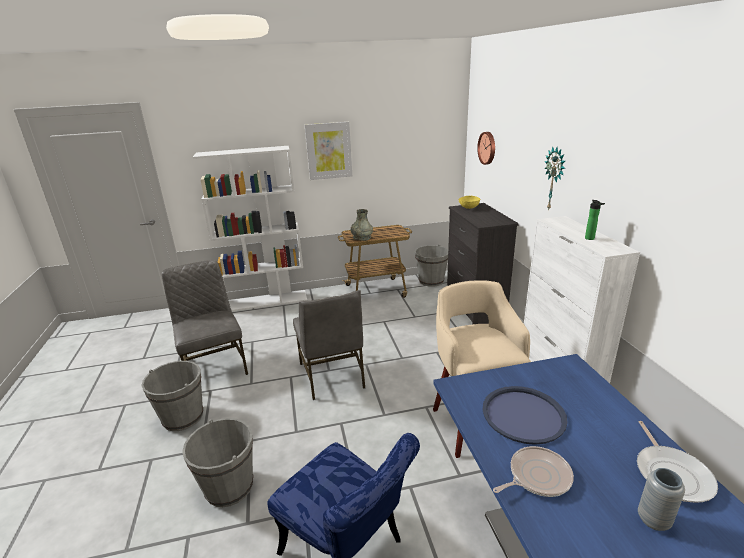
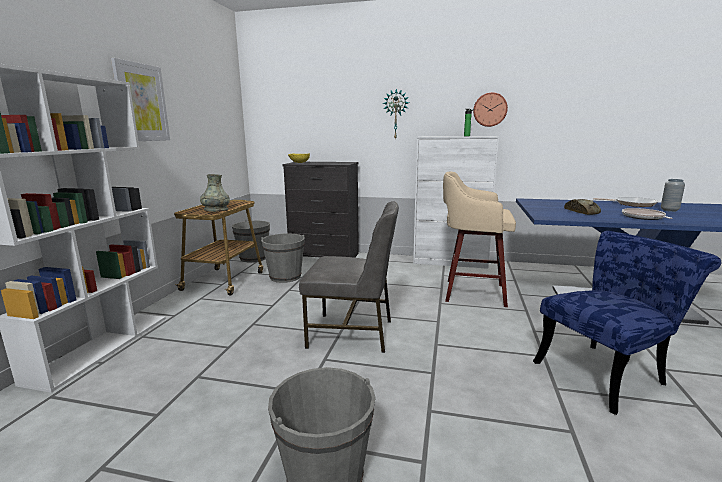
camera: 65 degrees left, 10 degrees down
grey chair [162,260,248,375] -> none
grey bucket [182,418,253,507] -> grey bucket moved to [261,234,305,283]
wall clock [477,132,495,165] -> wall clock moved to [473,92,508,127]
blue tray [483,386,568,445] -> bread [564,199,601,215]

